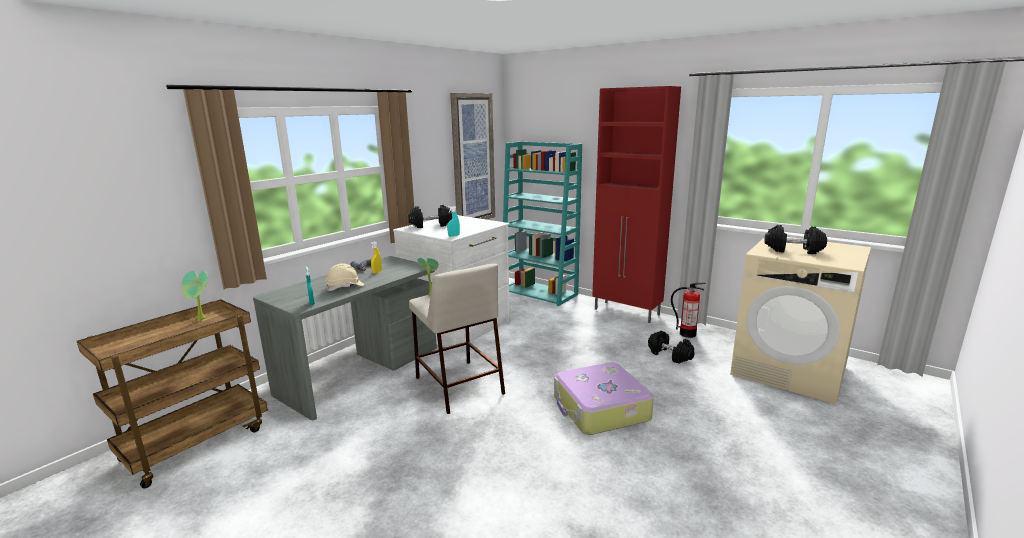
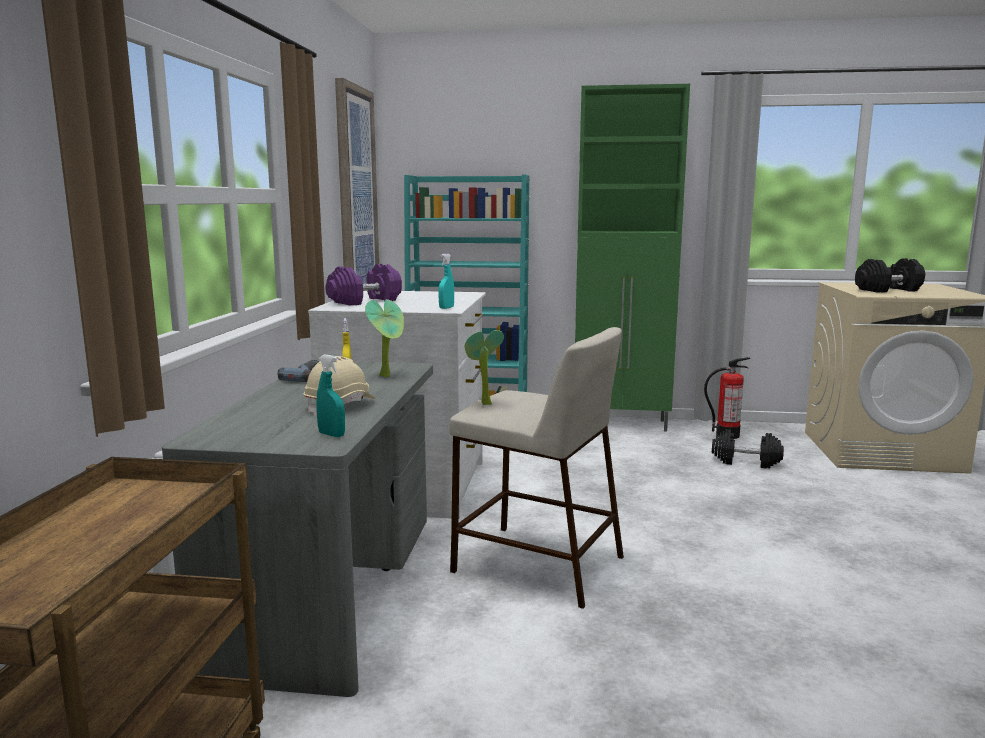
camera: 30 degrees left, 5 degrees down
potted plant [182,271,208,321] -> potted plant moved to [365,299,404,378]
black dumbbell [408,205,452,228] -> purple dumbbell [325,264,402,306]
suitcase [554,362,654,435] -> none
red cabinet [592,86,681,323] -> green cabinet [575,84,690,432]

